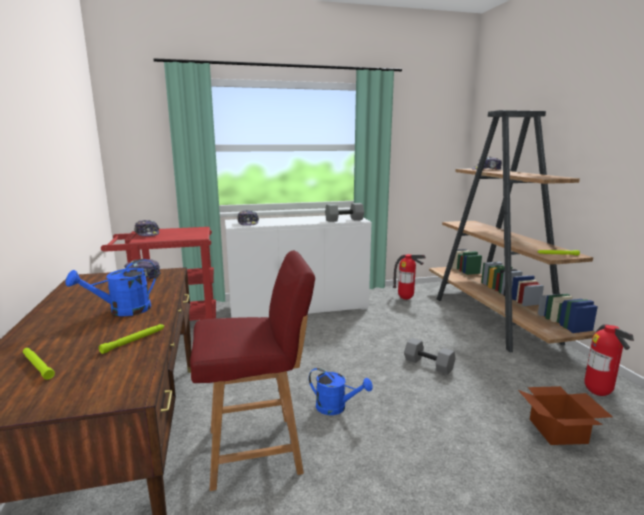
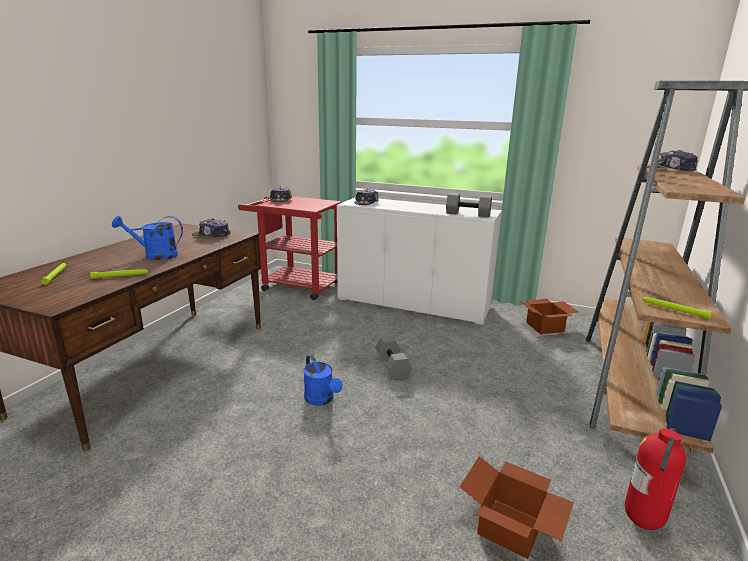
camera: 35 degrees right, 5 degrees up
red chair [190,251,315,491] -> none
fire extinguisher [393,254,426,300] -> cardboard box [519,299,579,334]
grey dumbbell [404,338,456,375] -> grey dumbbell moved to [375,336,413,381]

